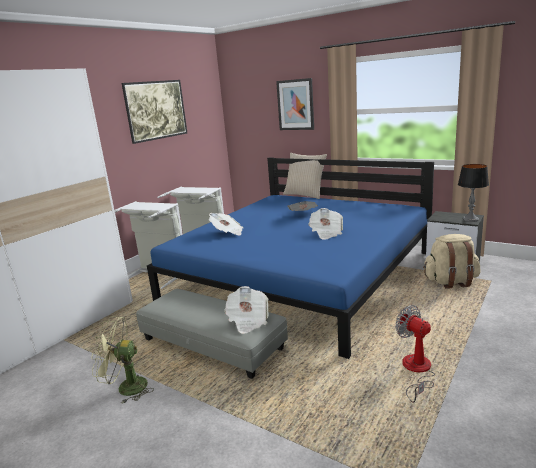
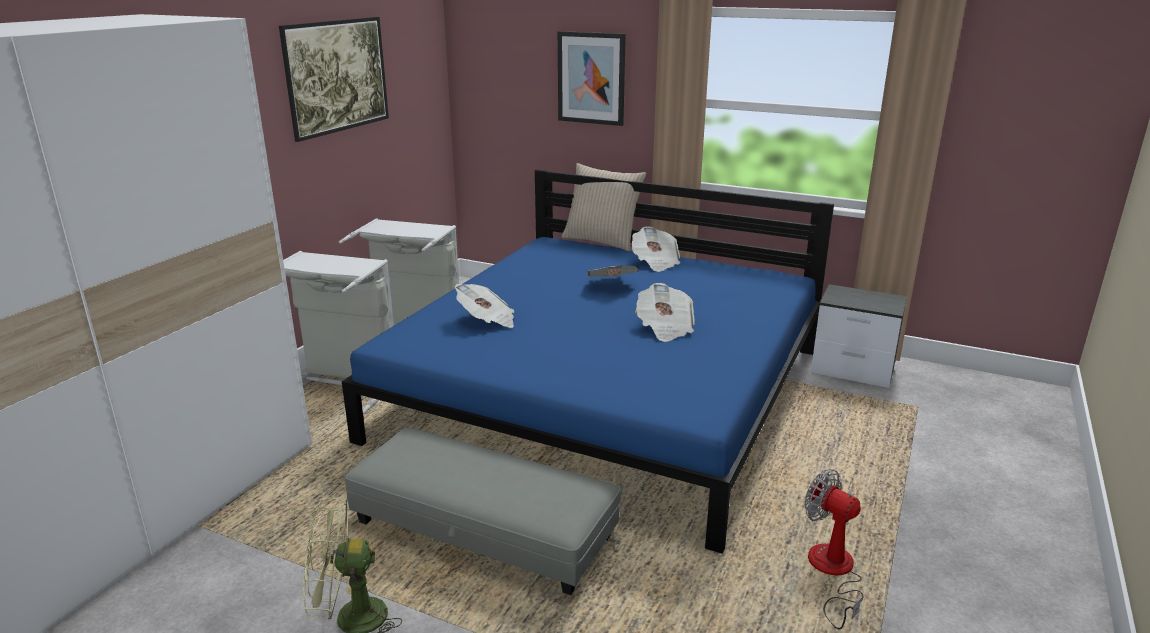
camera: 10 degrees left, 5 degrees up
newspaper [224,286,269,334] -> newspaper moved to [631,226,680,272]
beige backpack [423,234,481,289] -> none
table lamp [458,164,489,222] -> none

